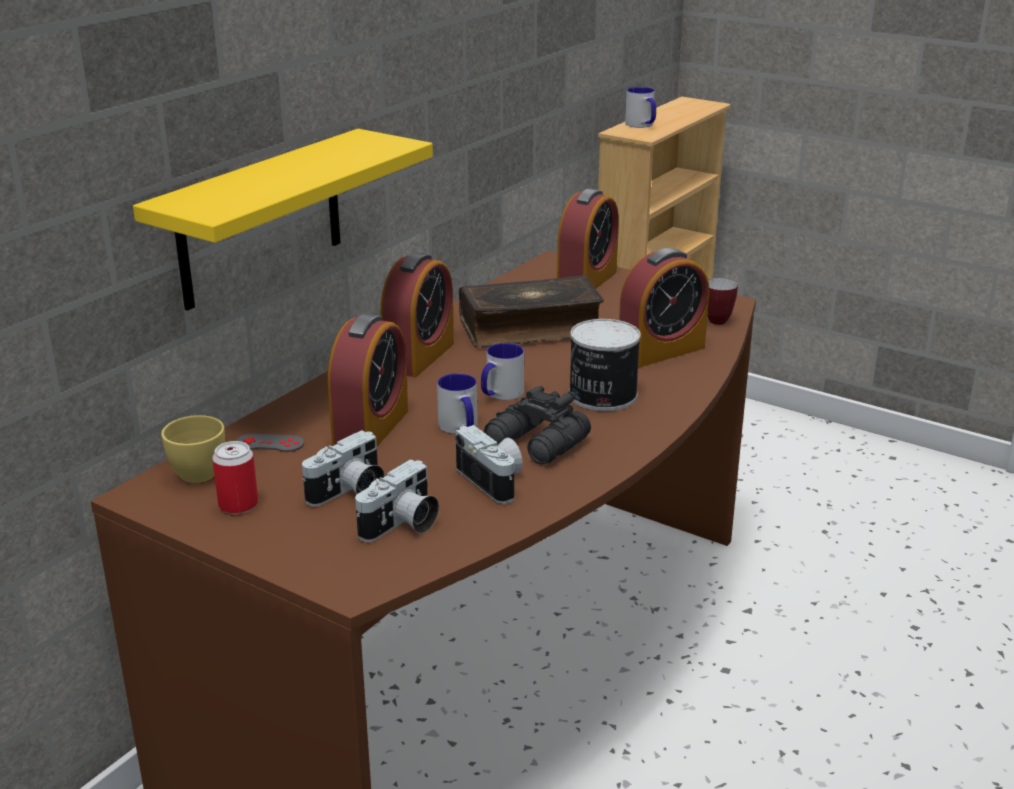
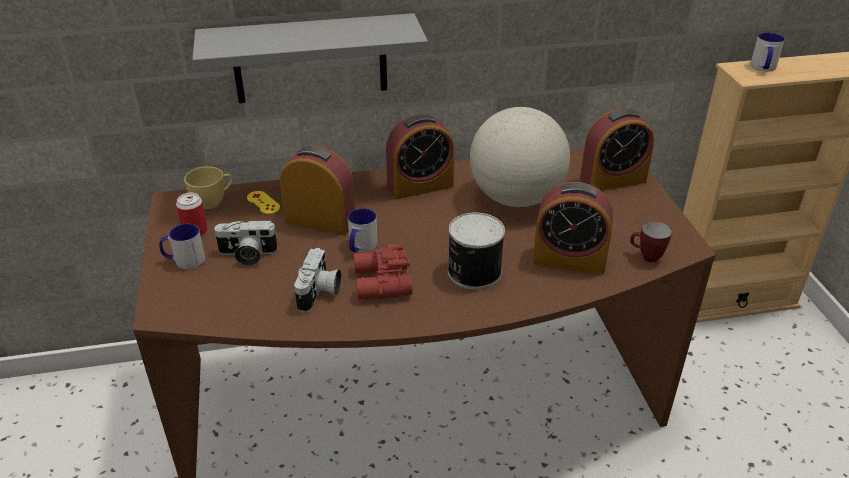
camera: 45 degrees right, 10 degrees up
yellow shelf [133,129,433,311] -> grey shelf [192,13,428,103]
grey game controller [236,434,304,452] -> yellow game controller [247,191,280,214]
alarm clock [328,314,408,446] -> alarm clock turned 135 degrees counterclockwise [280,146,355,235]
camera [355,459,439,542] -> none
book [459,275,604,348] -> globe [470,107,570,207]
mug [481,343,524,400] -> mug moved to [159,224,205,269]
black binoculars [484,386,591,464] -> red binoculars [354,244,412,300]

